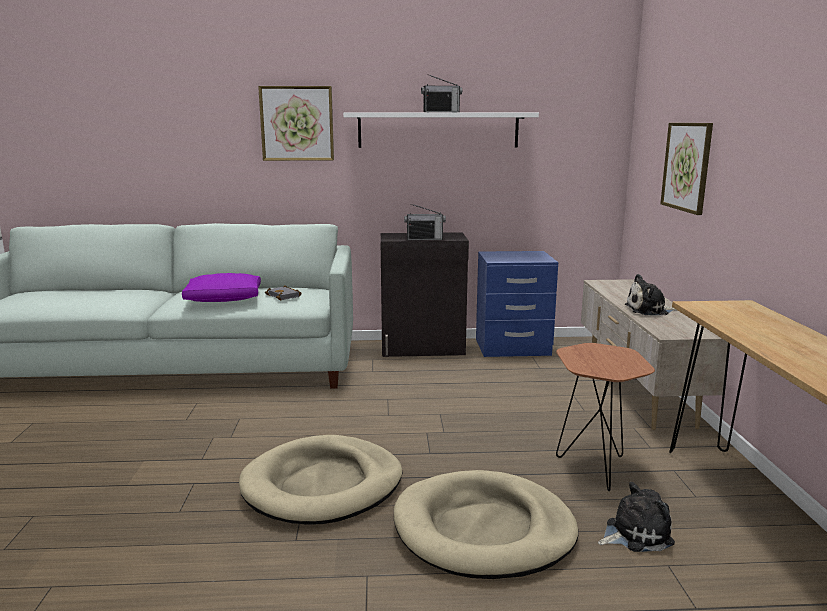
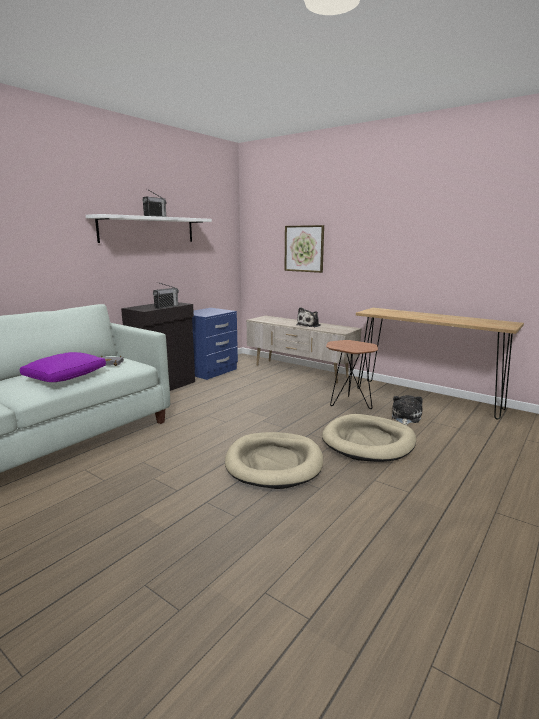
camera: 50 degrees left, 0 degrees up
picture [258,86,334,161] -> none

